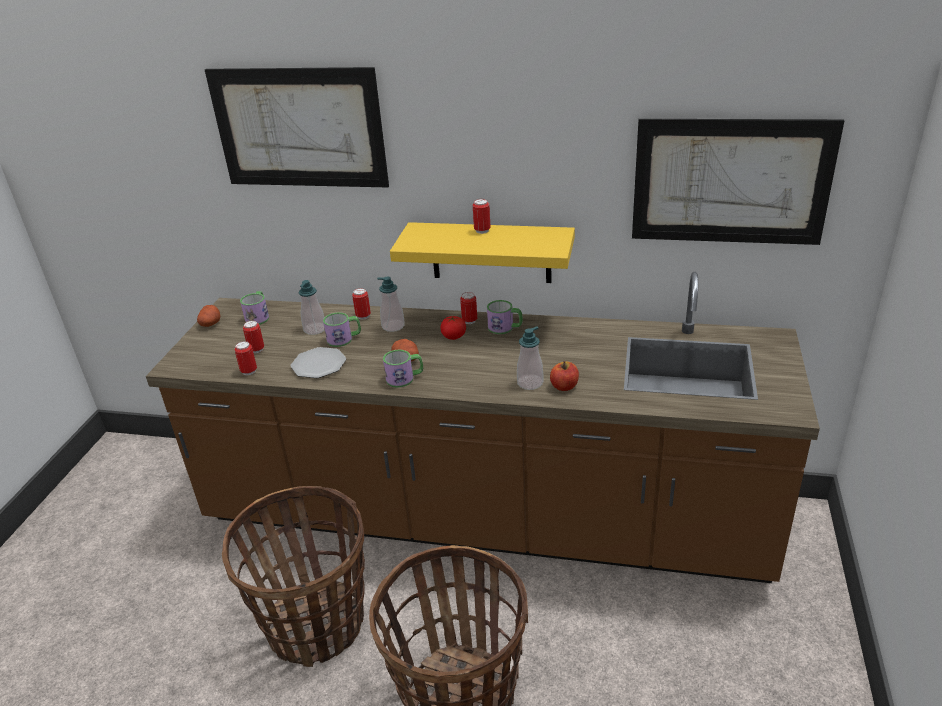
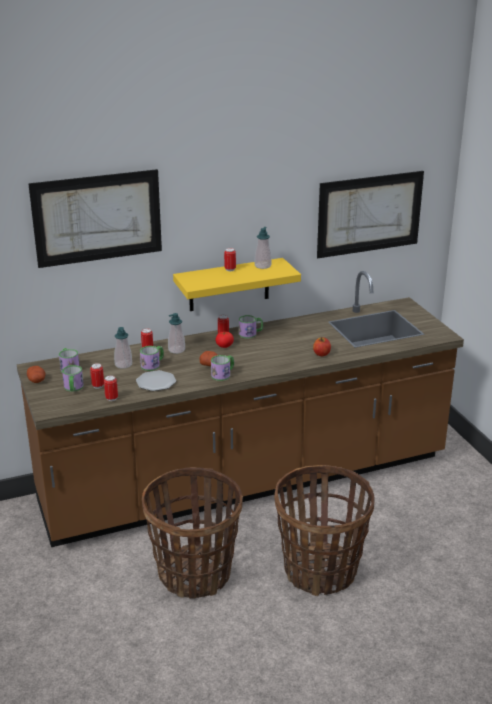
camera: 35 degrees left, 5 degrees down
soap dispenser [517,326,543,390] -> soap dispenser moved to [255,227,272,269]
none -> mug [62,365,84,392]

